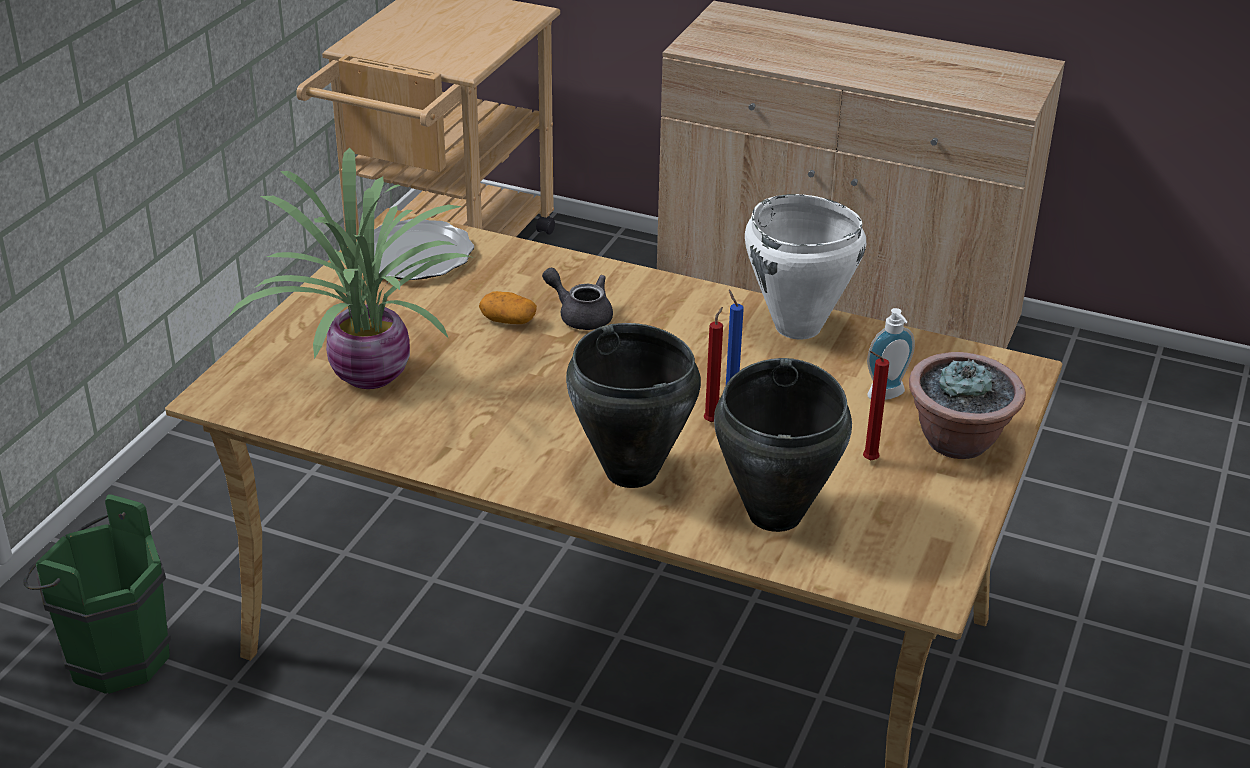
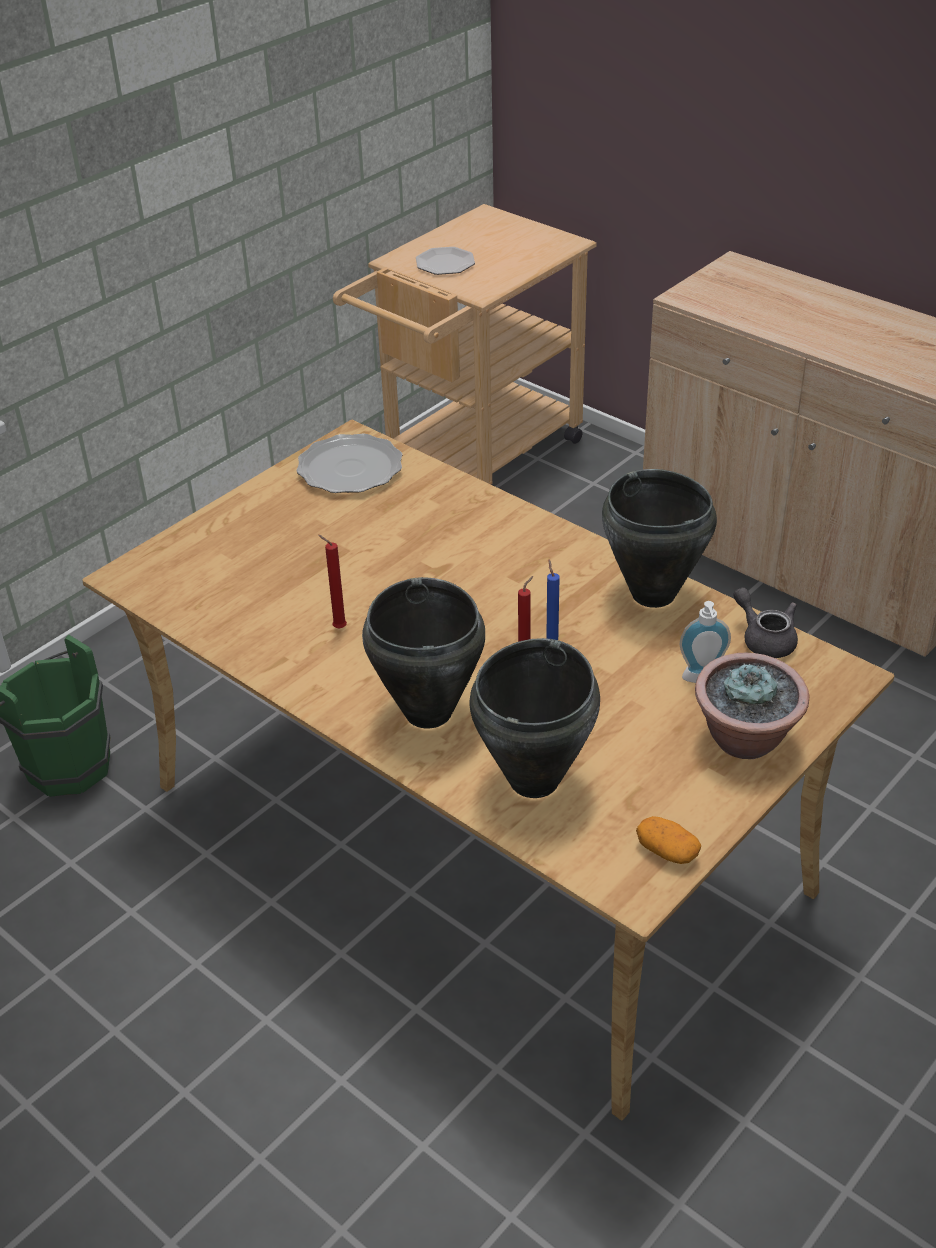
camera: 20 degrees right, 5 degrees up
potted plant [228,148,474,389] -> none
potato [479,291,537,324] -> potato moved to [636,816,702,864]
grey teapot [542,268,613,330] -> grey teapot moved to [733,587,798,658]
white cooking pot [745,194,866,339] -> black cooking pot [602,469,717,608]
red candle [863,351,889,461] -> red candle moved to [318,535,347,628]
none -> plate [416,247,475,275]

